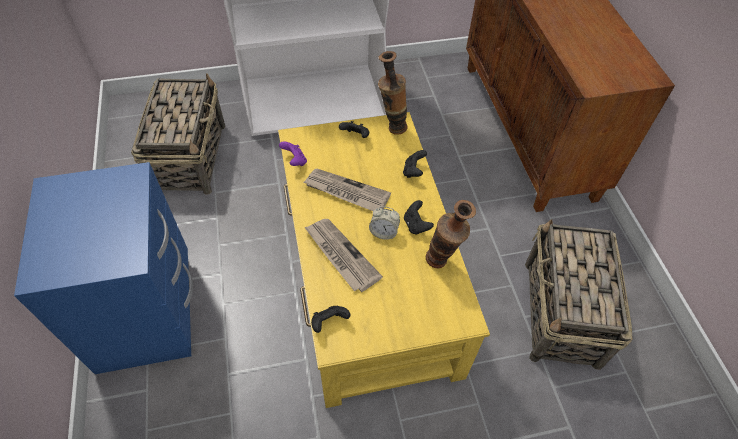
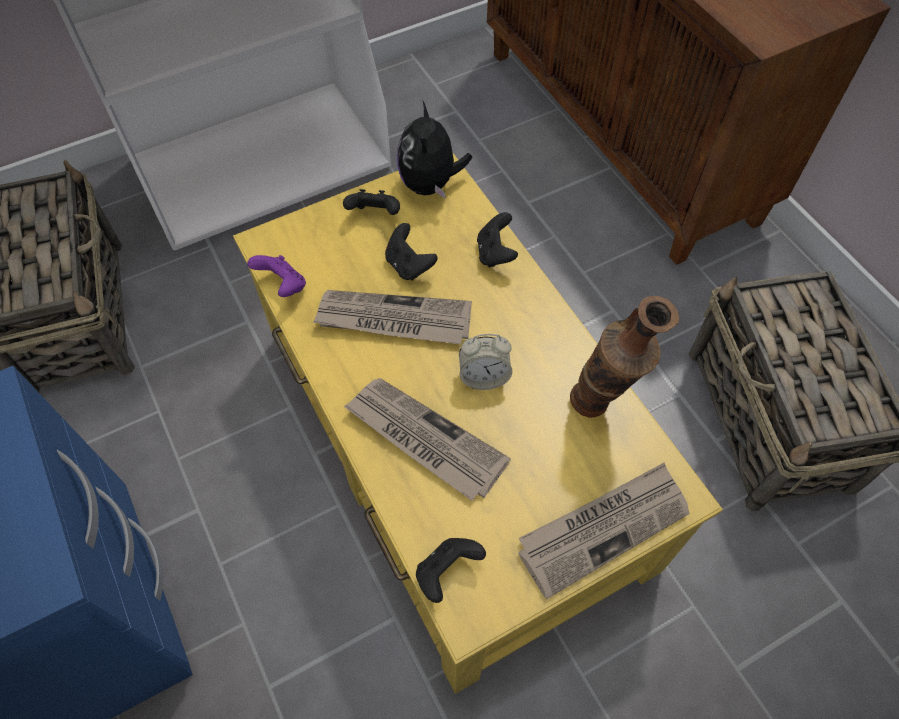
camera: 15 degrees left, 5 degrees up
vase [378,51,408,135] -> plush toy [397,101,472,198]
black game controller [404,200,434,235] -> black game controller moved to [385,223,437,281]
none -> newspaper [518,462,690,599]

